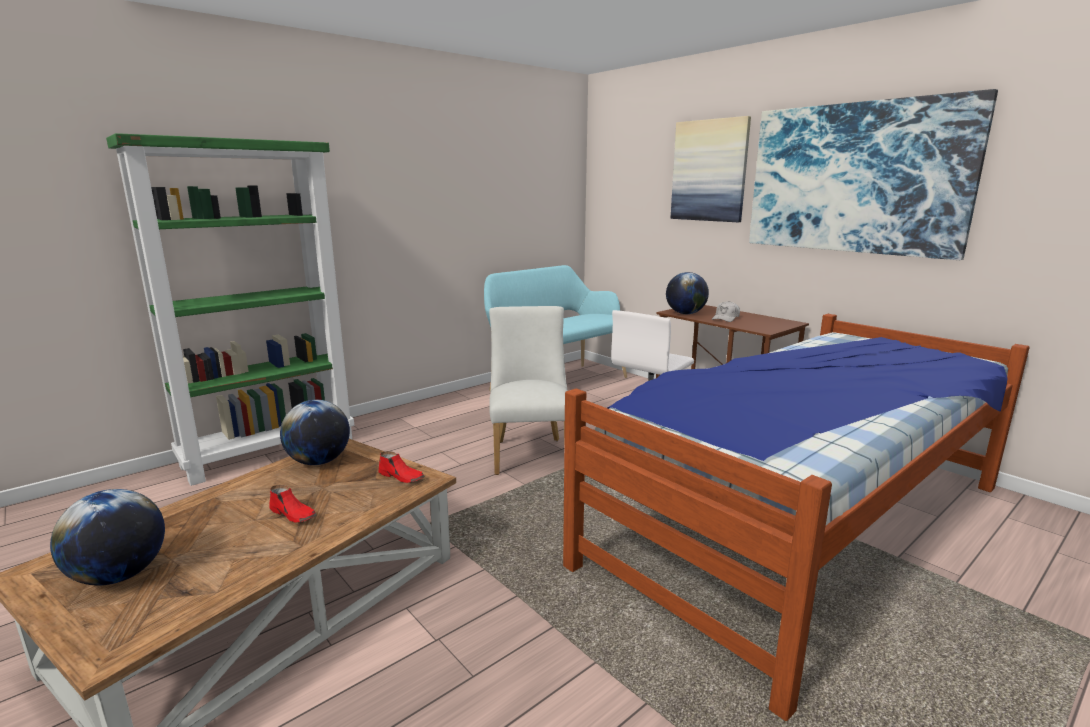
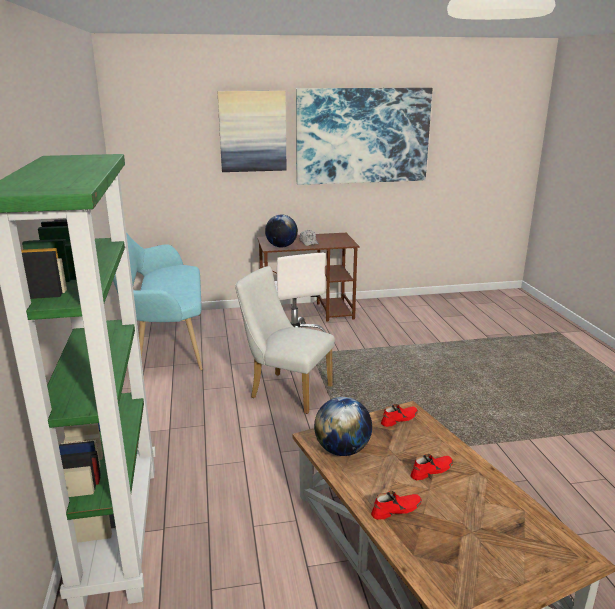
camera: 60 degrees left, 5 degrees up
globe [50,489,165,585] -> none
bed [563,314,1030,721] -> none
none -> red shoe [371,491,422,520]

